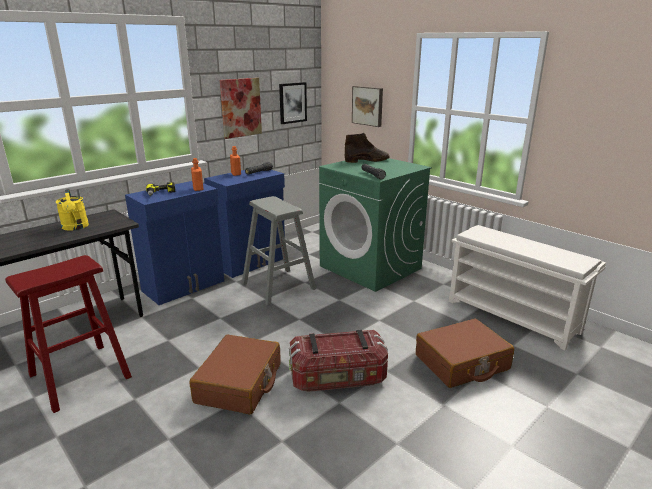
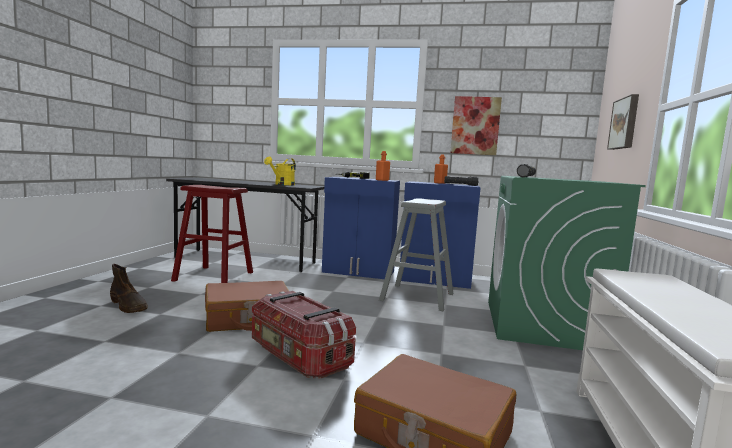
camera: 55 degrees right, 15 degrees down
picture [279,82,307,124] -> none
brown boot [345,133,390,163] -> brown boot moved to [110,264,148,313]

